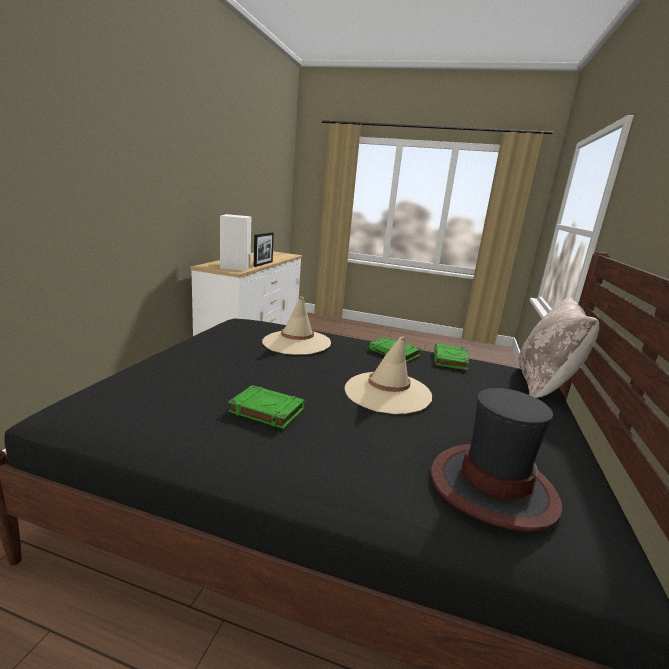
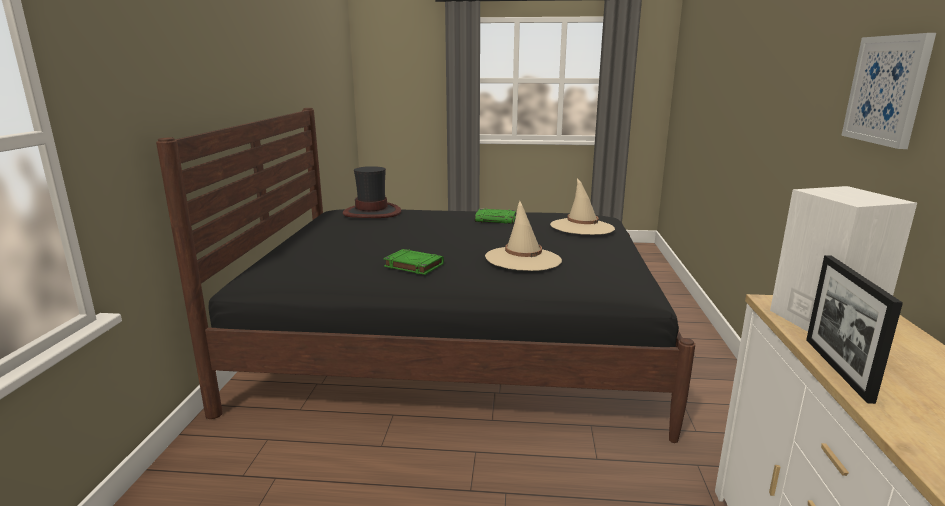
camera: 170 degrees right, 0 degrees up
beige hat [345,337,432,414] -> beige hat moved to [550,179,615,235]
green book [434,344,469,370] -> none
beige pillow [518,297,599,398] -> none
none -> picture [841,33,936,149]

